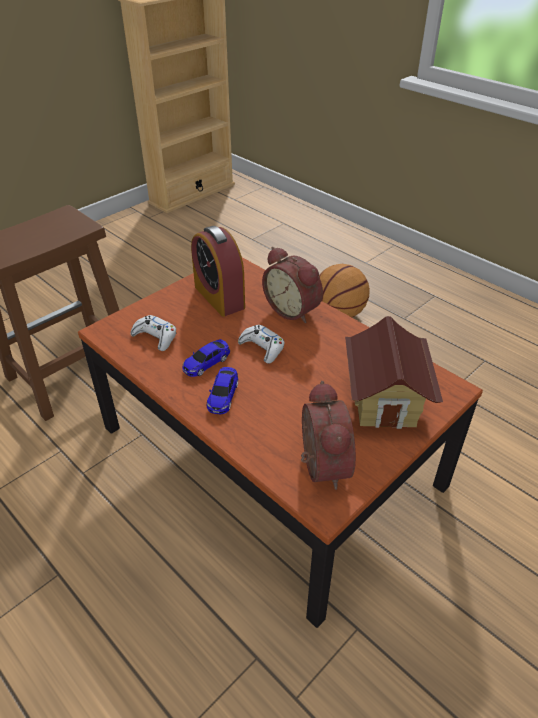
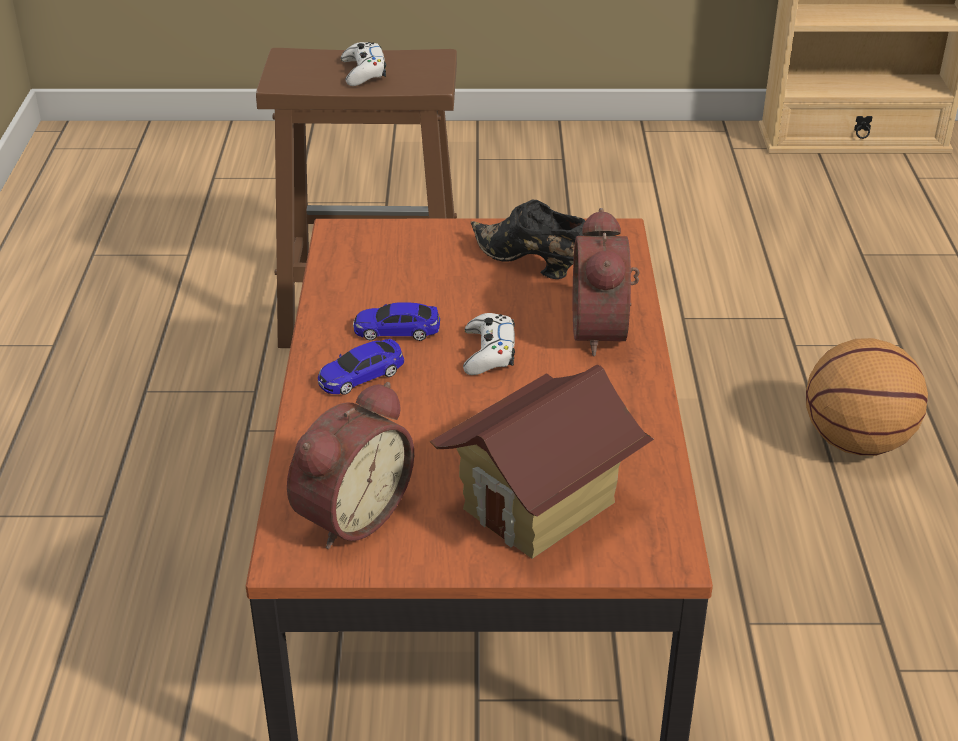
camera: 45 degrees right, 5 degrees down
white game controller [131,315,176,351] -> white game controller moved to [341,42,386,86]
alarm clock [191,226,245,317] -> black shoe [471,200,585,279]

